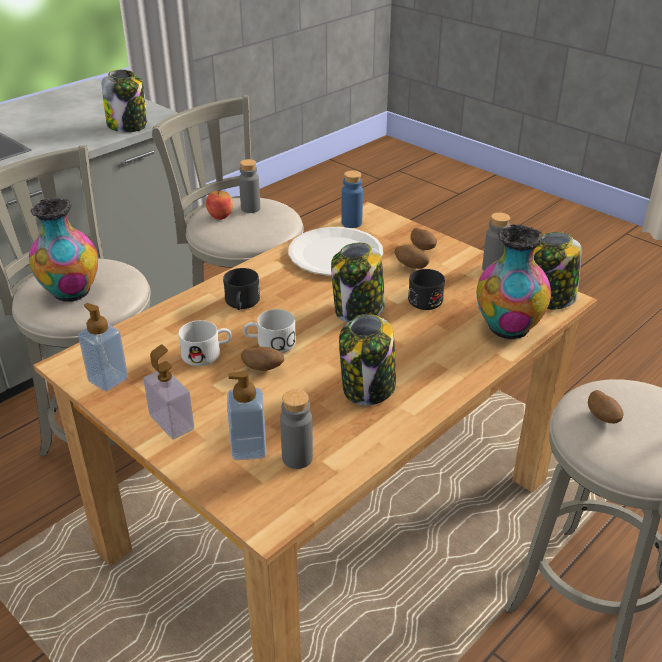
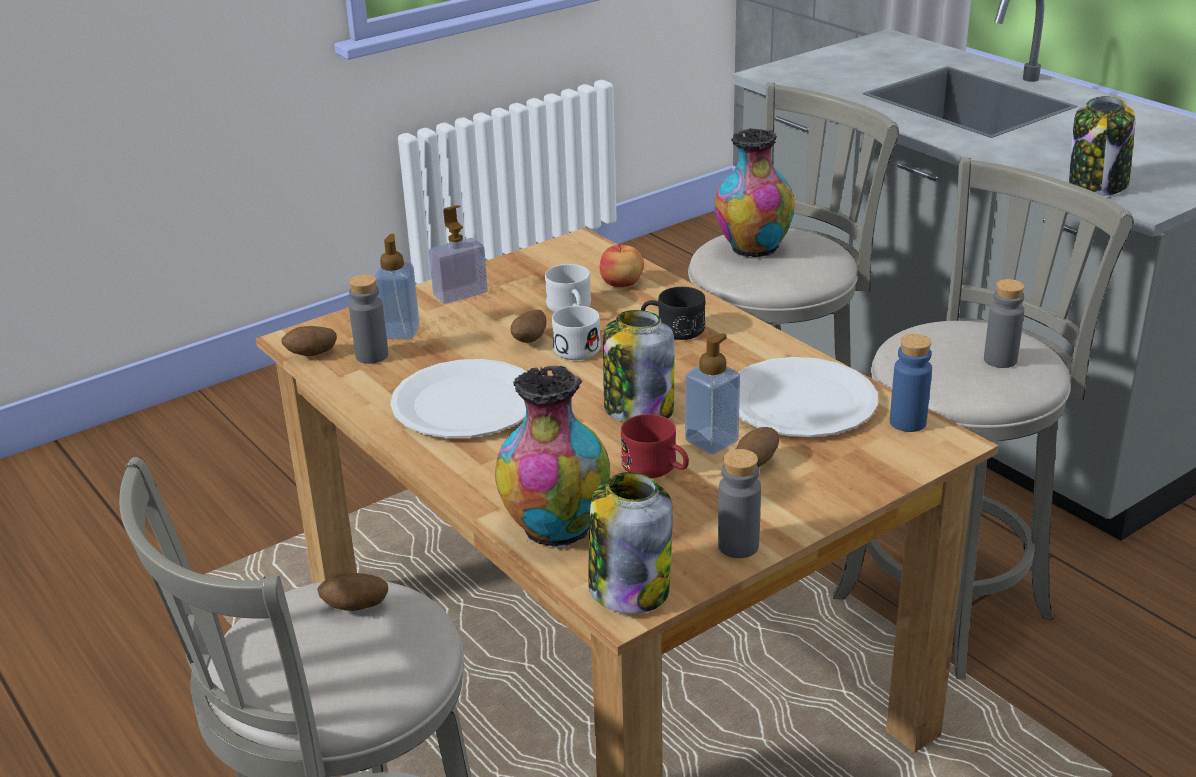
camera: 100 degrees right, 5 degrees down
soap dispenser [78,303,128,391] -> soap dispenser moved to [685,333,740,454]
apple [206,191,233,220] -> apple moved to [599,244,644,287]
jar [339,314,396,406] -> white plate [390,359,526,438]
black mug [408,269,445,310] -> red mug [621,414,689,478]
potato [410,228,437,250] -> potato moved to [281,326,337,356]

